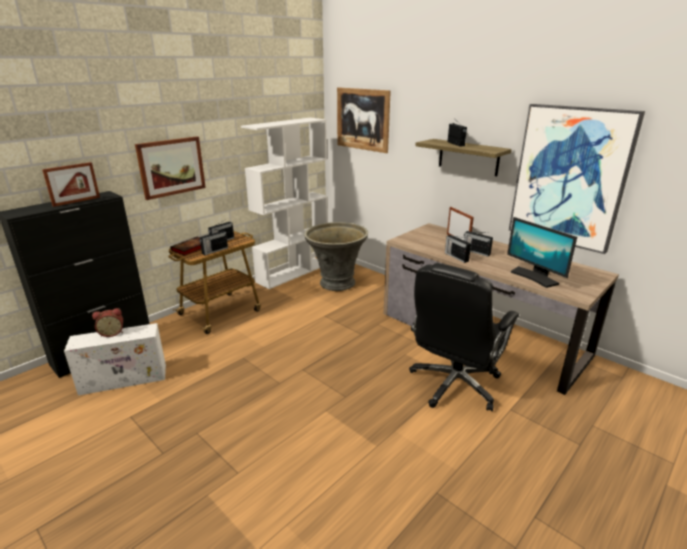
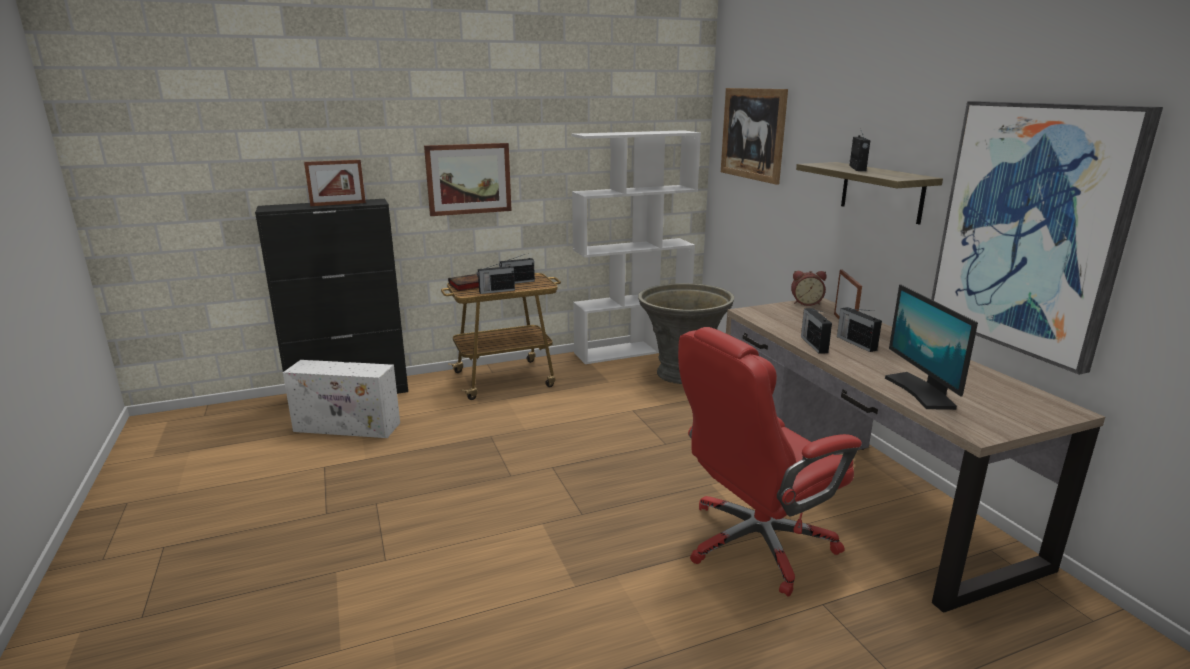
camera: 25 degrees right, 5 degrees down
alarm clock [92,308,123,337] -> alarm clock moved to [791,271,827,306]
black office chair [409,263,519,411] -> red office chair [678,327,862,597]

